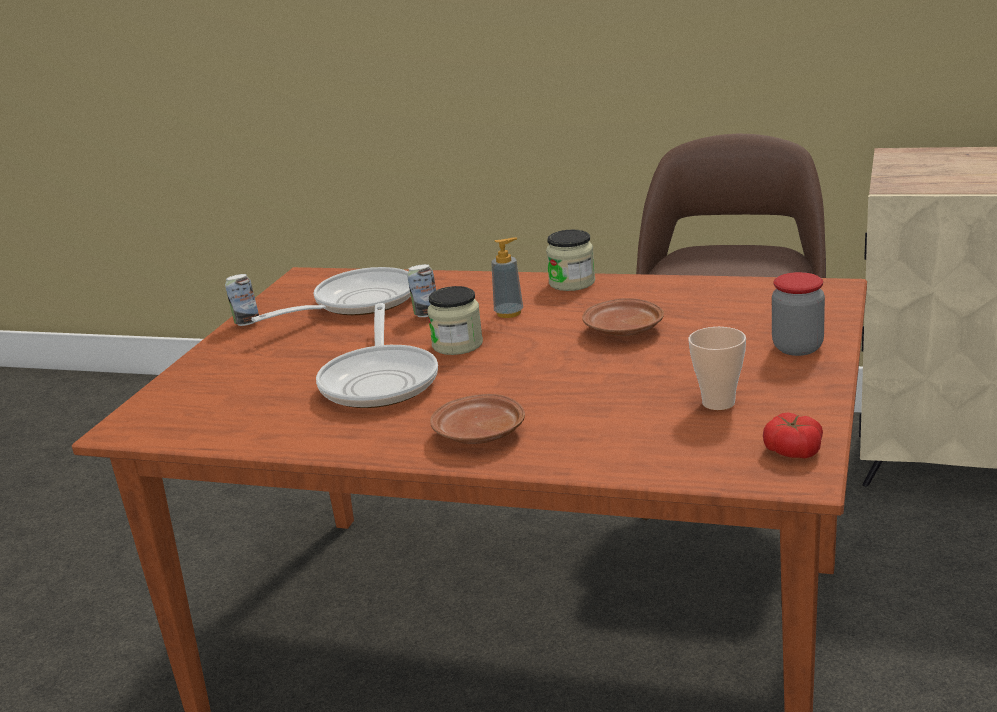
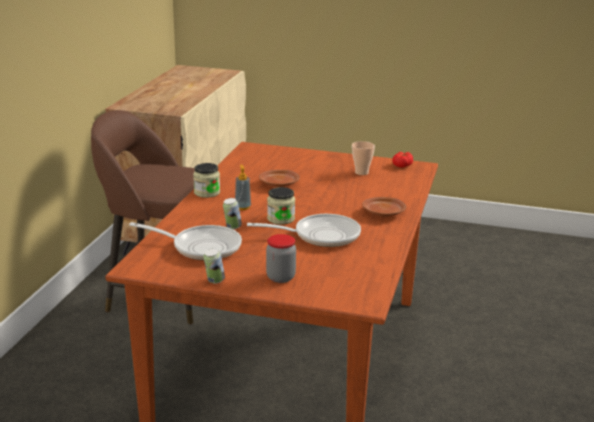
camera: 95 degrees left, 0 degrees up
frying pan [251,267,411,322] -> frying pan turned 150 degrees clockwise [129,222,242,261]
jar [772,272,825,356] -> jar moved to [266,234,296,283]

